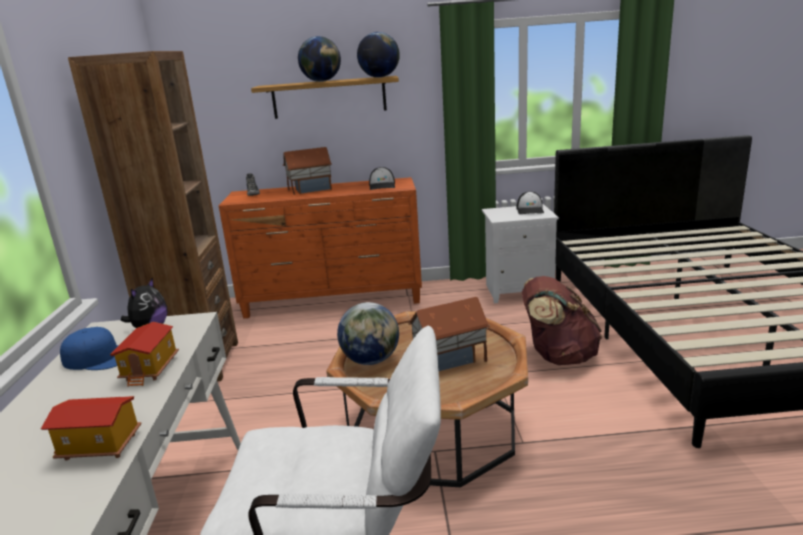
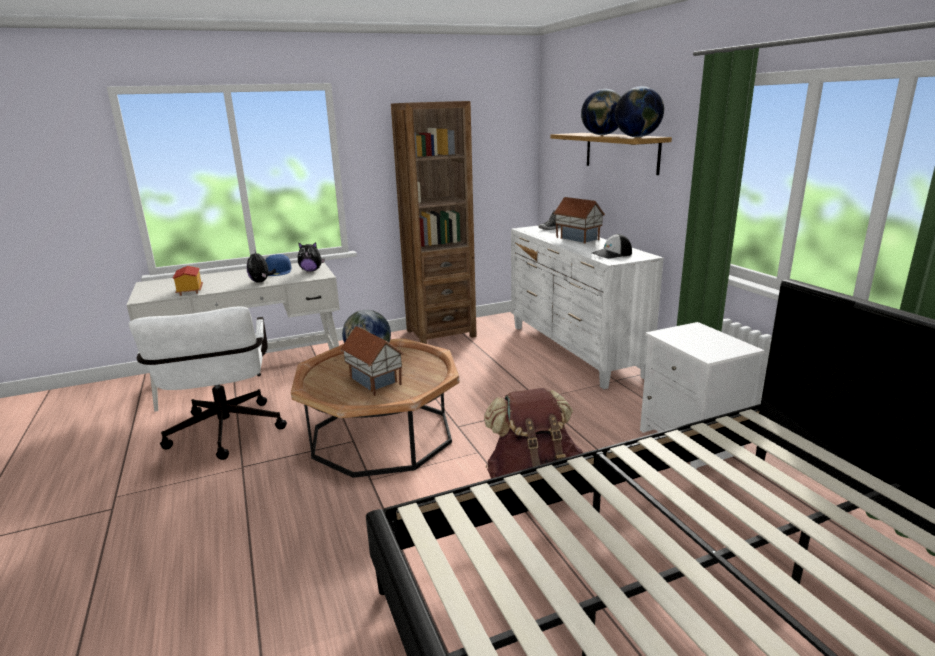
camera: 70 degrees right, 0 degrees up
toy house [110,322,179,387] -> plush toy [247,251,276,283]
orange dresser [219,177,422,318] -> white dresser [511,226,664,389]
cap [516,191,544,214] -> none

